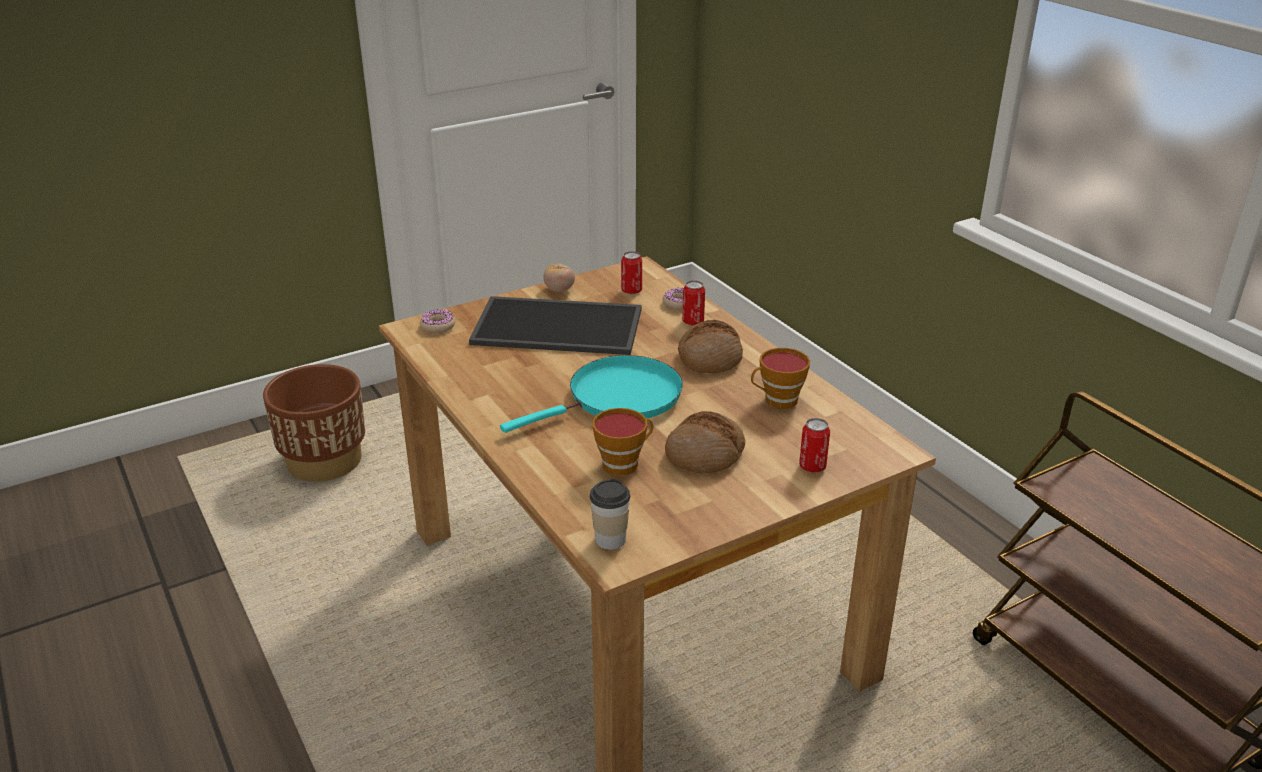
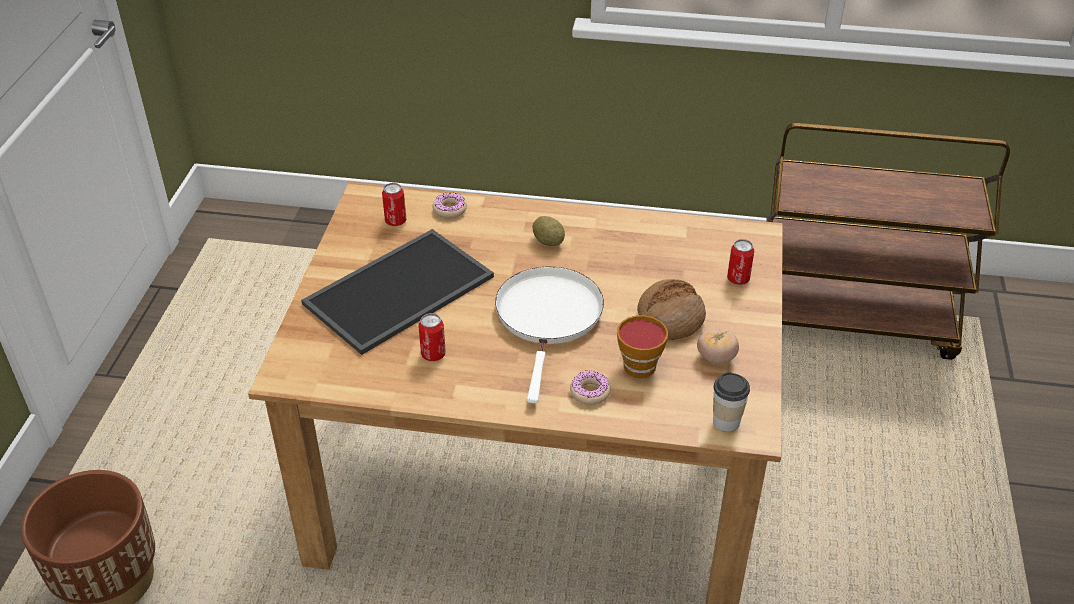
camera: 50 degrees left, 10 degrees up
donut [420,309,455,333] -> donut moved to [570,370,611,405]
turquoise frying pan [500,355,683,433] -> white frying pan [495,267,604,403]
tomato [543,263,575,292] -> tomato moved to [697,330,739,364]
bread [678,320,743,373] -> potato [532,216,565,246]
can [682,280,705,325] -> can moved to [418,313,446,361]
cup [751,348,810,409] -> none

